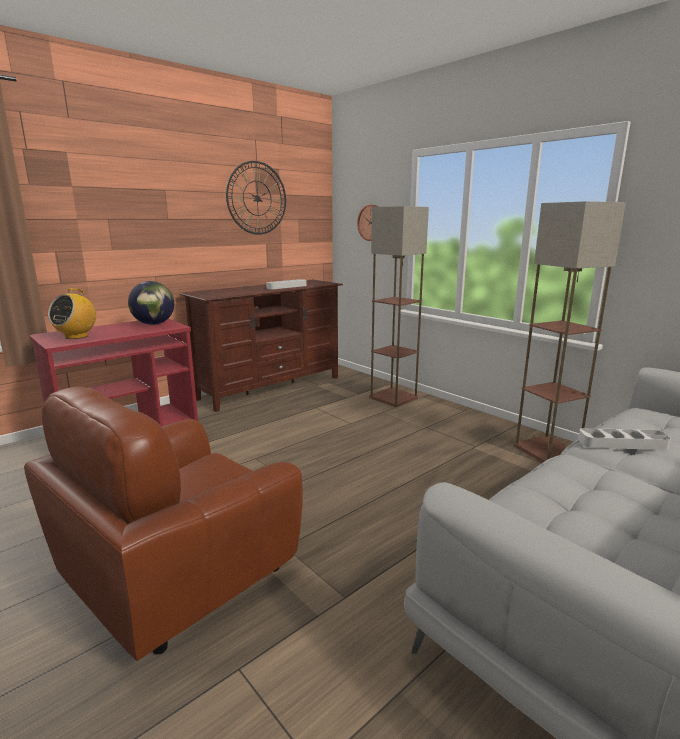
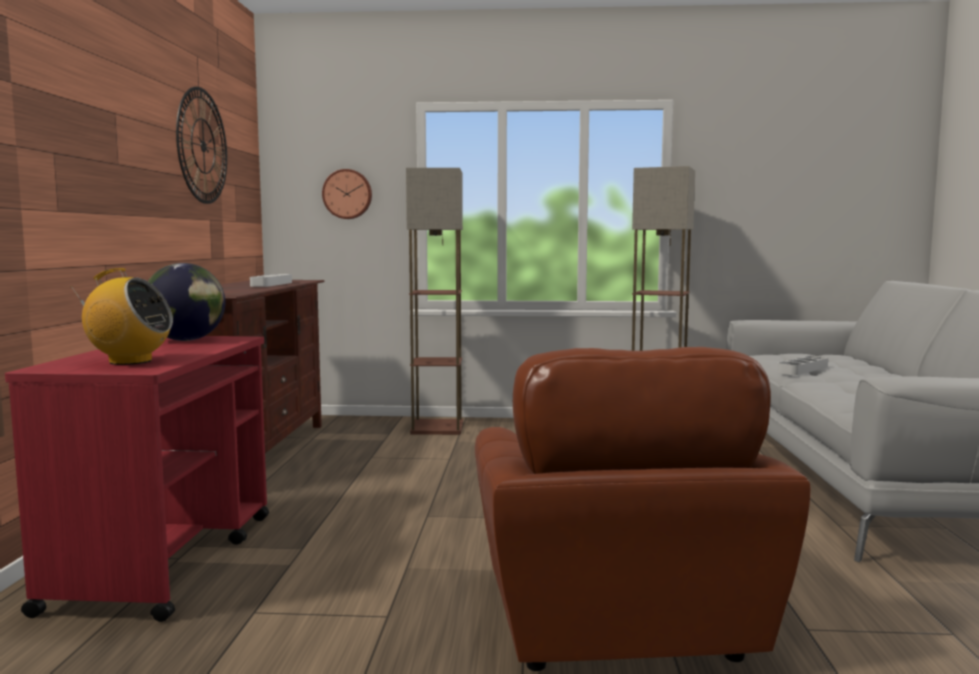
camera: 45 degrees left, 10 degrees down
radio [48,288,96,339] -> radio turned 60 degrees counterclockwise [71,268,173,365]

